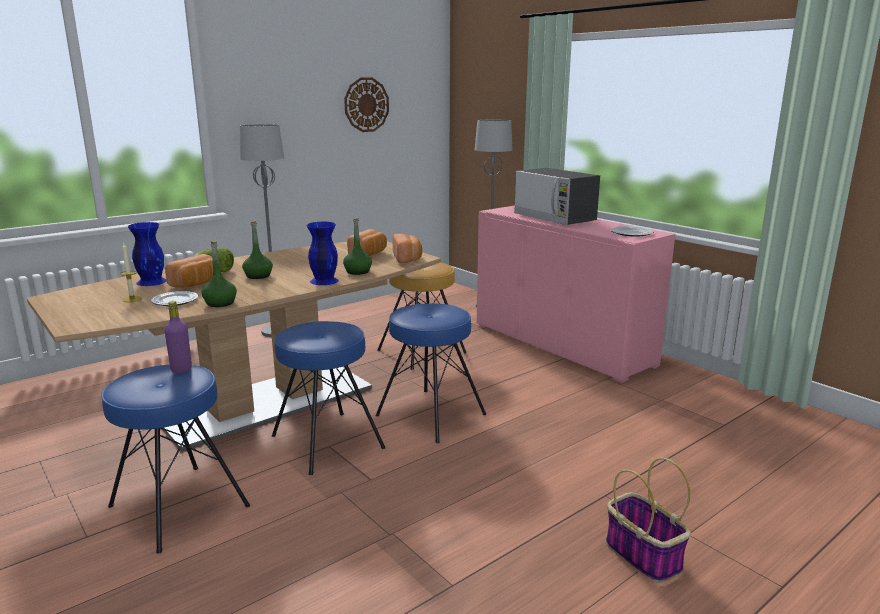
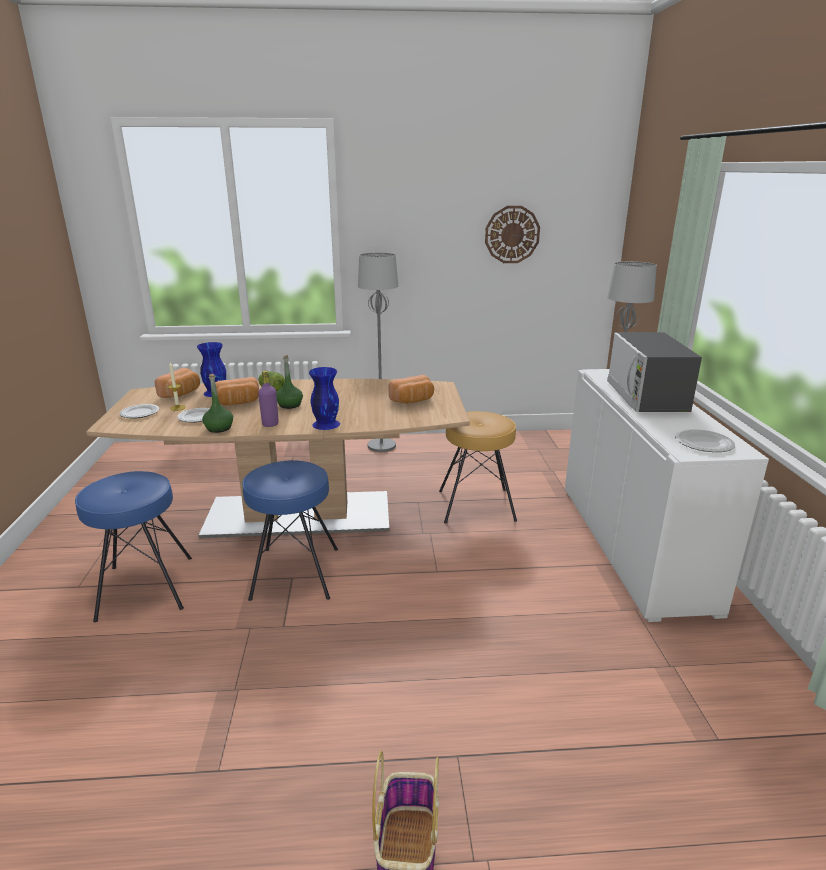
camera: 35 degrees right, 5 degrees up
purple bottle [164,301,192,374] -> purple bottle moved to [258,371,279,427]
green bottle [343,217,372,275] -> none
blue stool [376,303,486,443] -> none
bread [393,234,422,263] -> bread moved to [155,368,200,398]
pink cabinet [477,206,675,383] -> white cabinet [565,369,769,622]
none -> plate [119,404,159,419]

